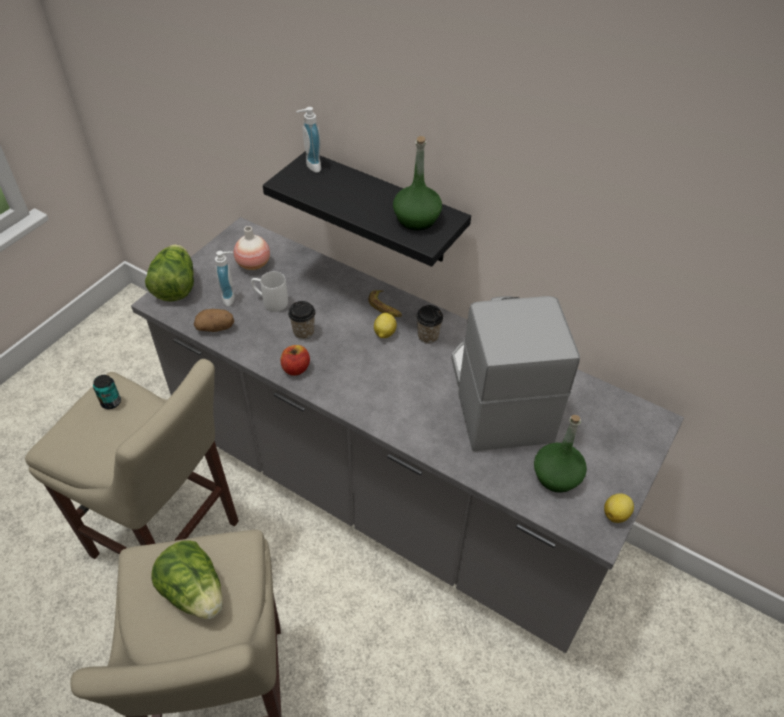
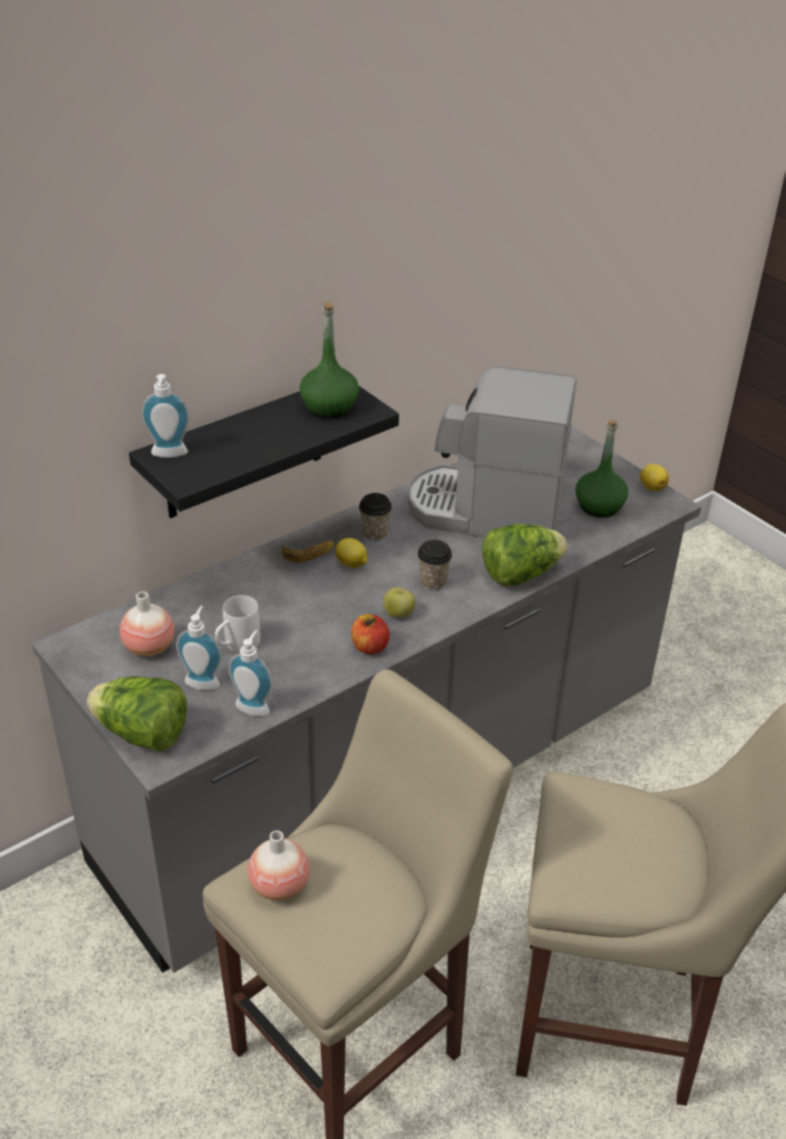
camera: 70 degrees left, 10 degrees down
can [93,375,121,409] -> vase [248,830,310,901]
lettuce [151,540,223,619] -> lettuce moved to [482,524,567,586]
potato [194,309,234,332] -> soap dispenser [228,630,272,716]
cup [288,301,316,340] -> cup moved to [417,540,452,591]
none -> apple [383,587,415,618]

